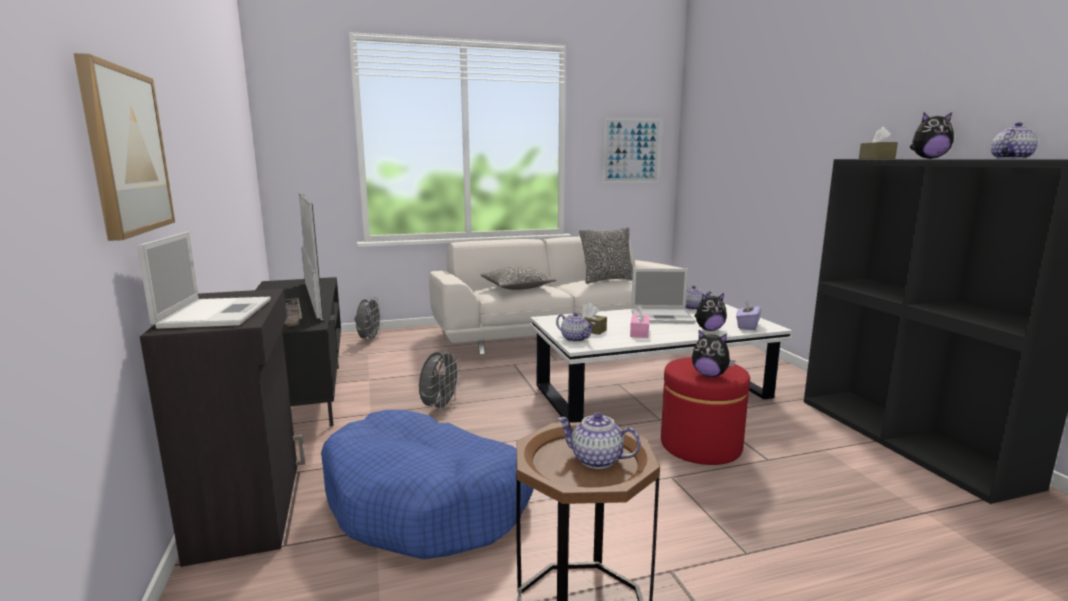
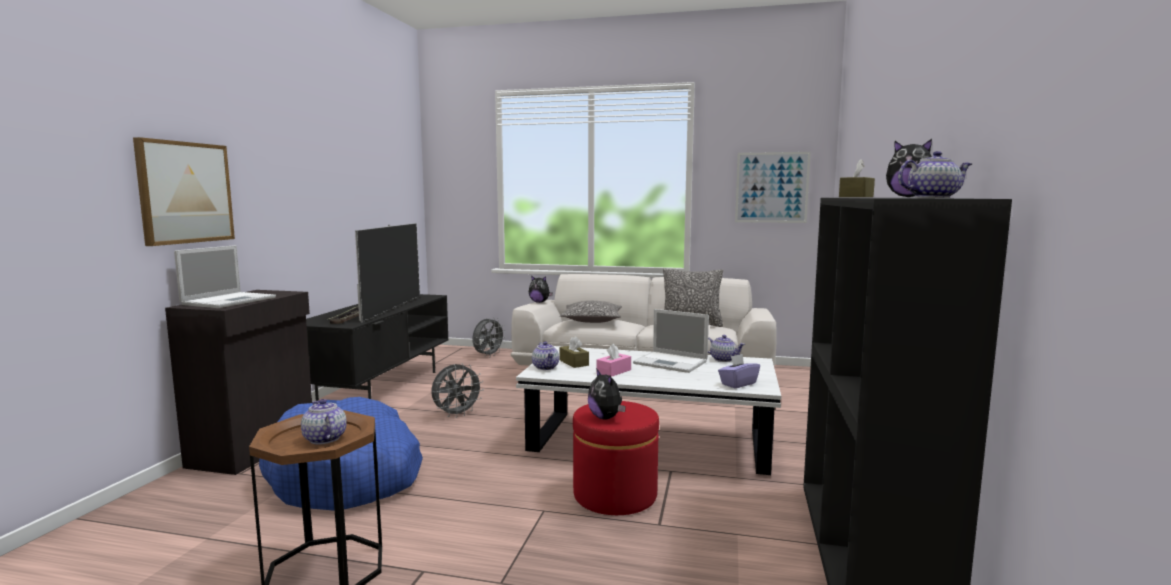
camera: 30 degrees right, 5 degrees down
plush toy [695,293,727,331] -> plush toy moved to [529,275,553,303]

